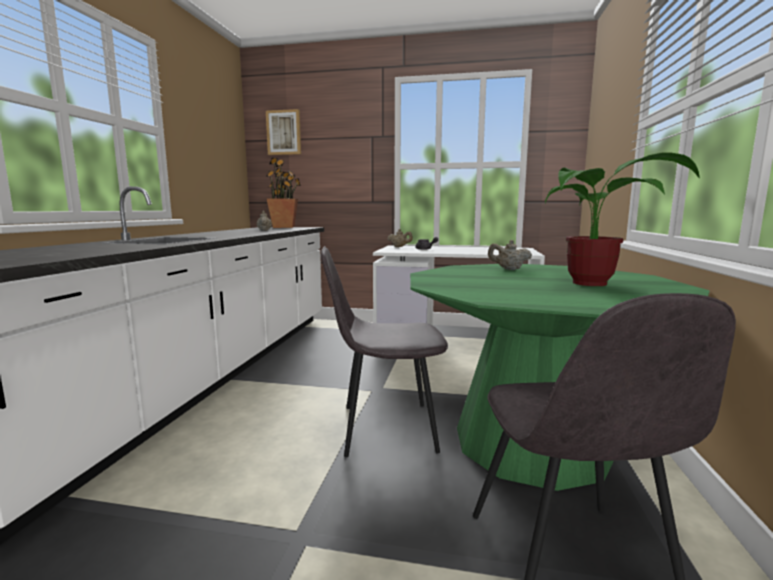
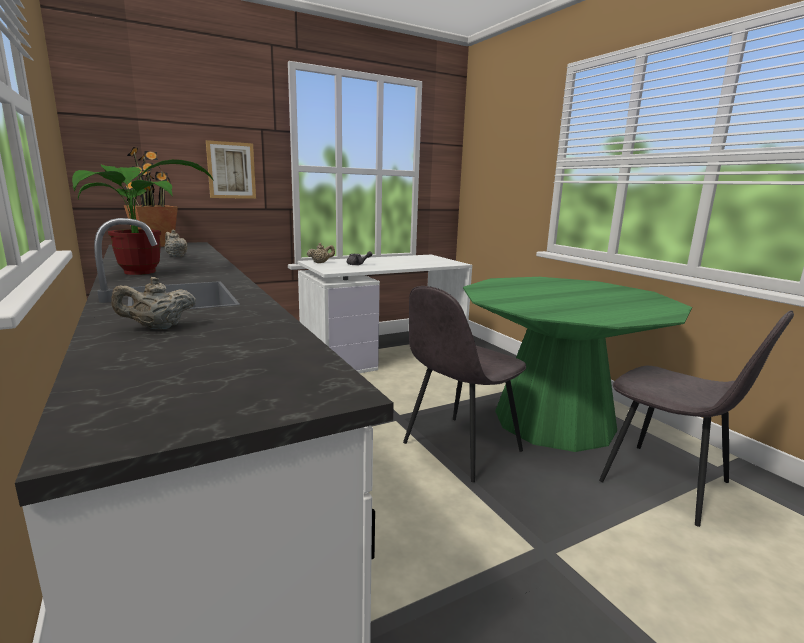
camera: 40 degrees left, 5 degrees up
picture [266,109,301,155] -> picture moved to [206,140,256,199]
beige teapot [488,240,532,270] -> beige teapot moved to [111,277,196,329]
potted plant [545,152,700,286] -> potted plant moved to [72,159,214,275]

